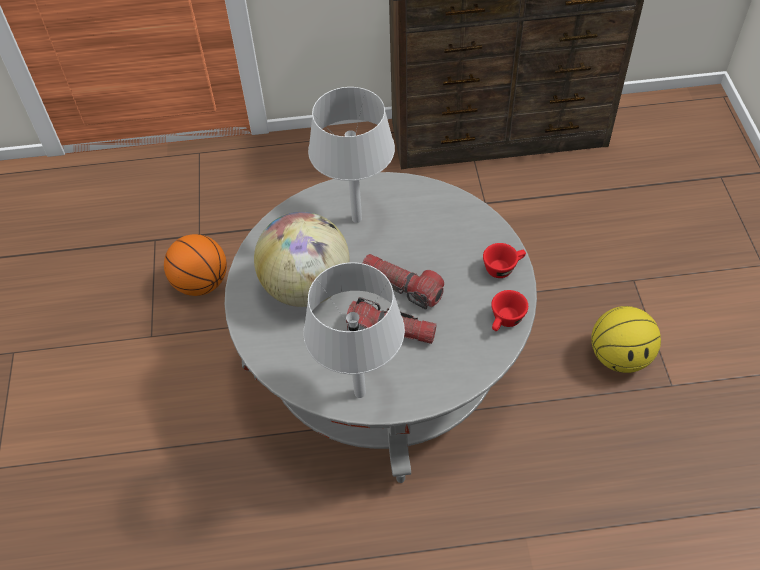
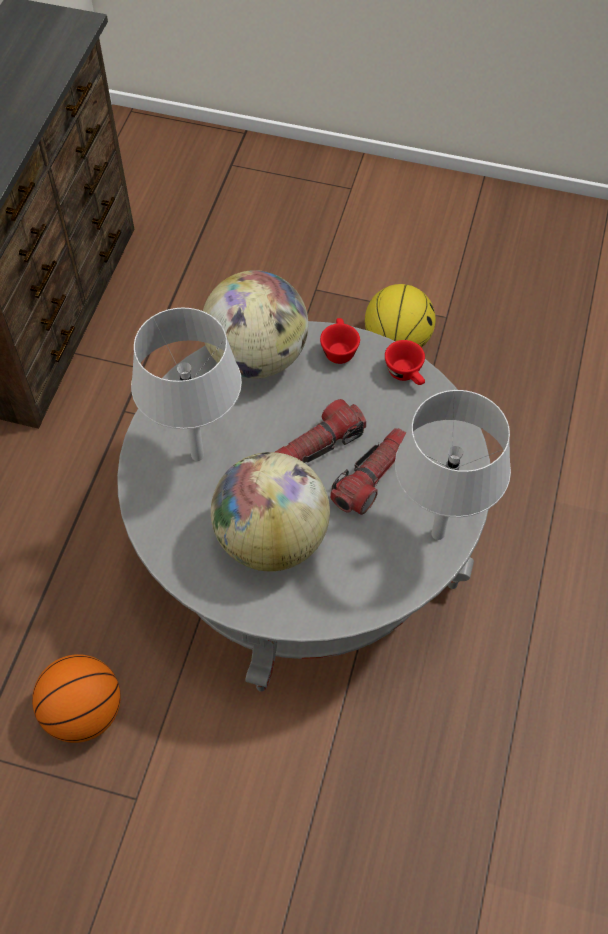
camera: 70 degrees left, 5 degrees up
none -> globe [203,270,308,378]

